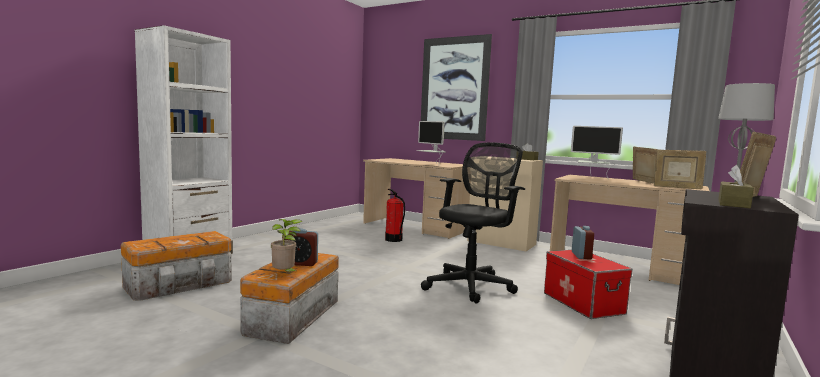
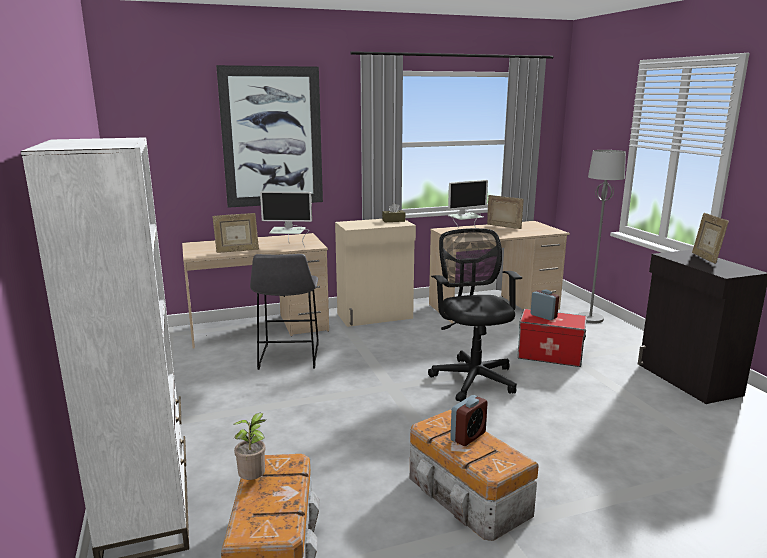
camera: 50 degrees left, 10 degrees up
potted plant [271,219,302,273] -> potted plant moved to [233,413,266,480]
fire extinguisher [385,189,405,242] -> grey stool [250,254,319,370]
picture frame [654,150,706,190] -> picture frame moved to [213,213,259,253]
brown tissue box [718,165,754,208] -> none

